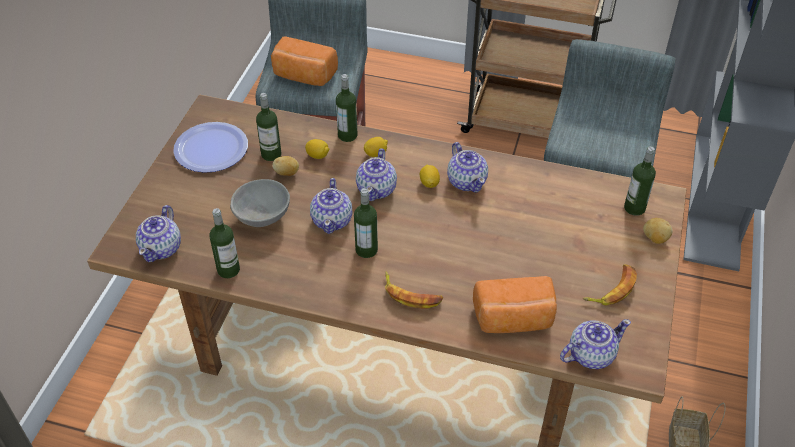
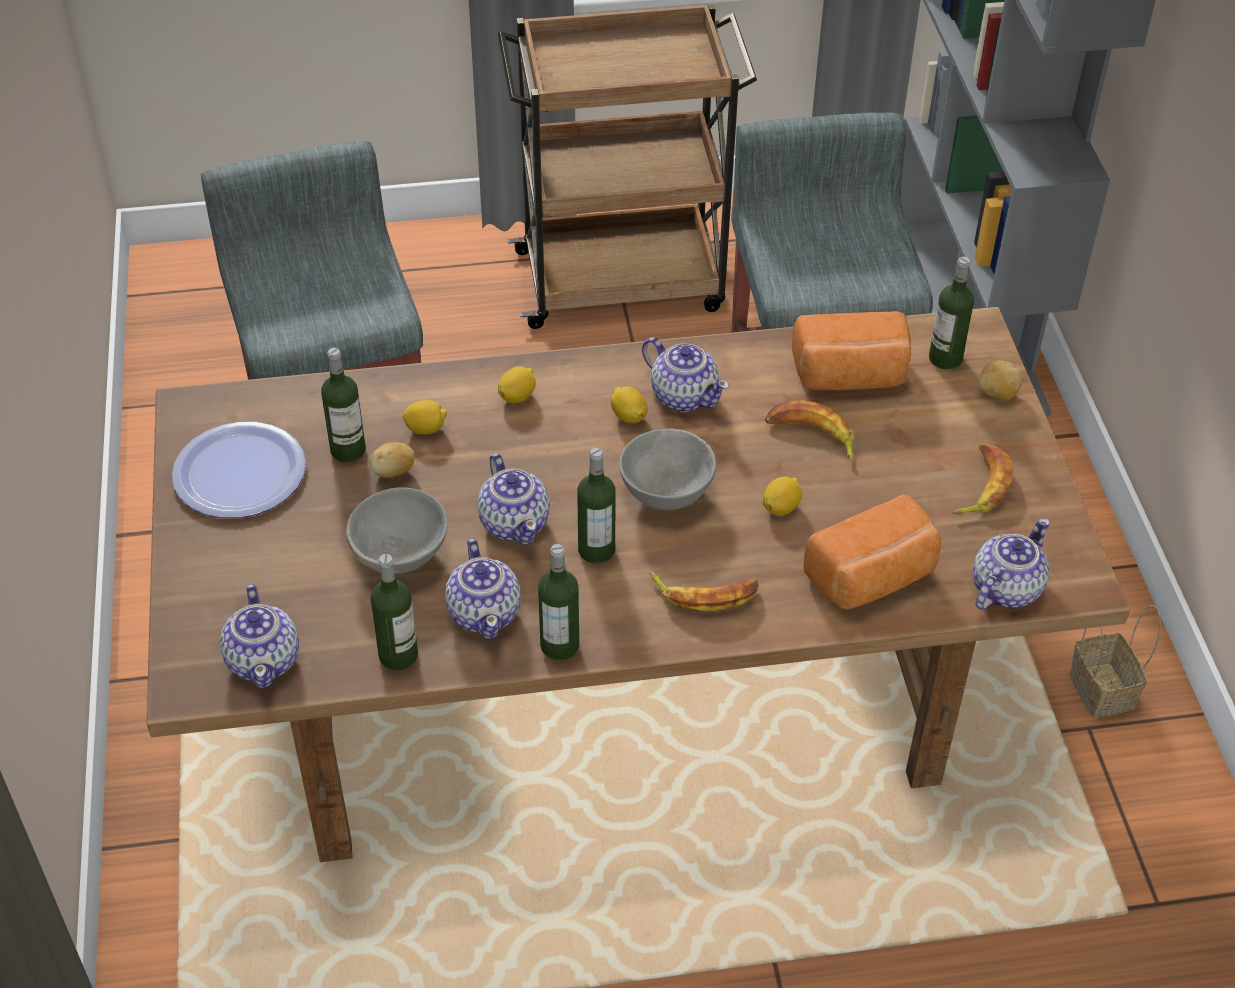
camera: 25 degrees left, 0 degrees up
bread [271,36,338,86] -> bread moved to [792,311,911,390]
bottle [336,74,358,142] -> bottle moved to [538,544,579,660]
teapot [356,148,397,201] -> teapot moved to [445,539,521,639]
none -> grey bowl [619,428,716,510]
none -> lemon [763,477,802,516]
none -> banana [765,400,854,462]

